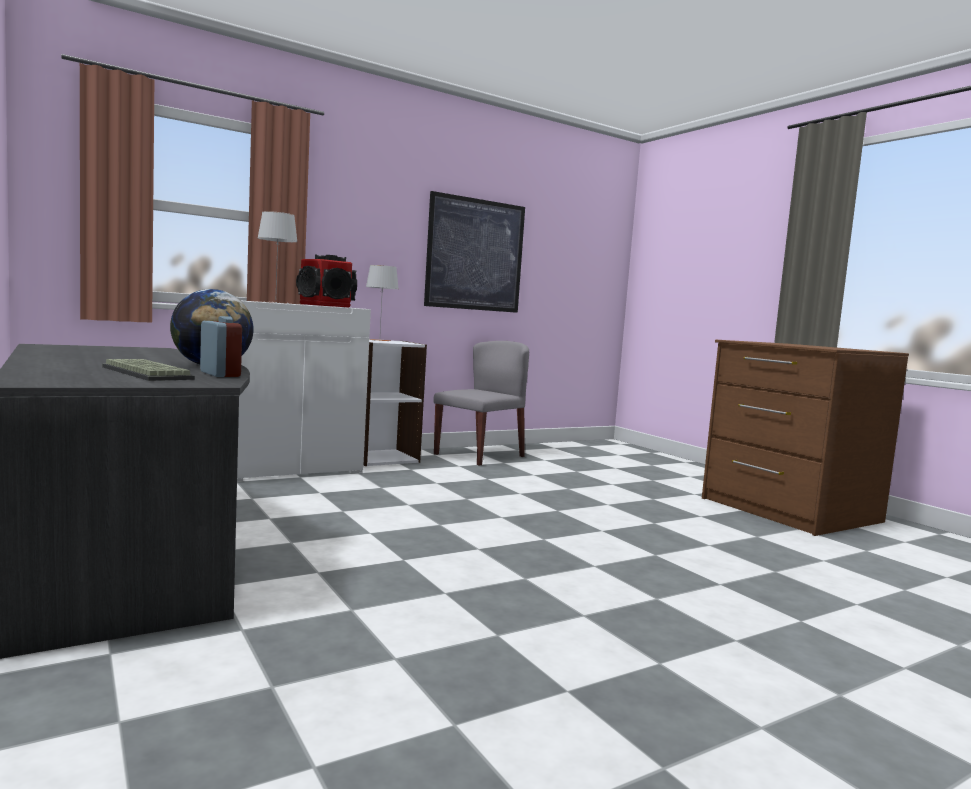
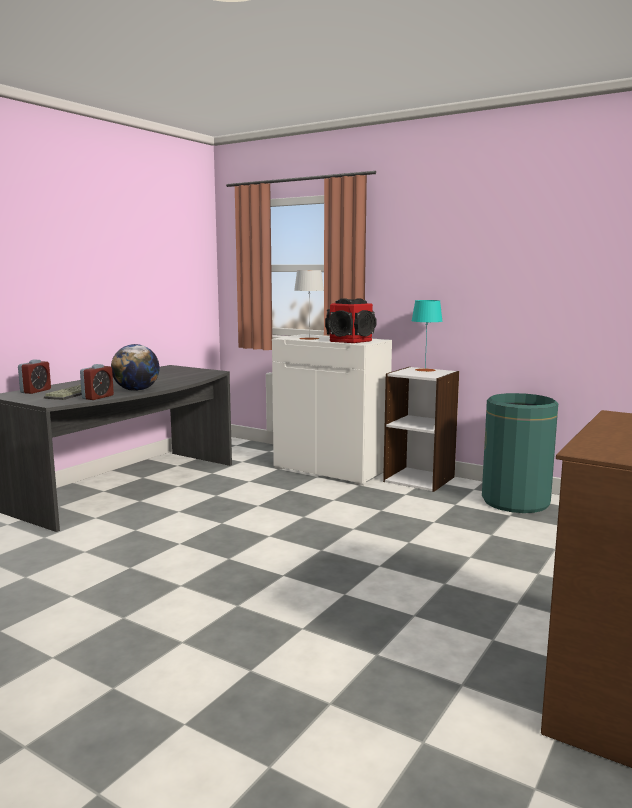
camera: 65 degrees right, 5 degrees up
grey table lamp [366,265,398,341] -> turquoise table lamp [412,300,443,372]
picture [424,191,525,313] -> none
grey chair [433,341,529,466] -> green trash can [482,393,558,513]
none -> alarm clock [18,359,51,394]

